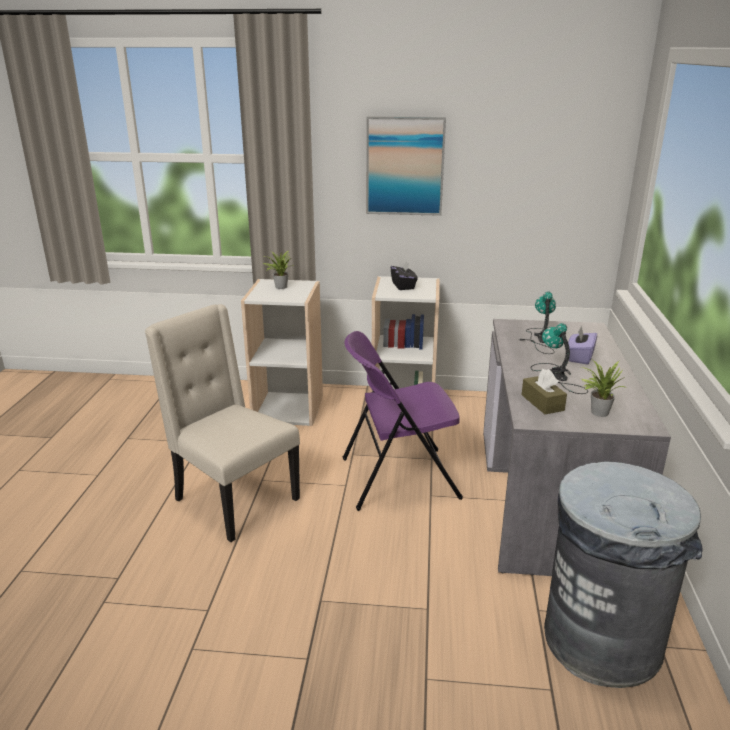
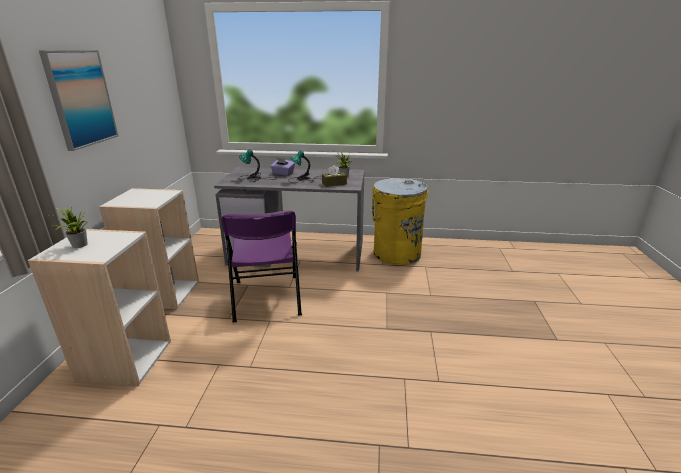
camera: 90 degrees left, 0 degrees up
beige chair [145,304,300,542] -> none
black tissue box [391,261,418,290] -> none
grey trash can [544,461,702,688] -> yellow trash can [372,178,428,265]

